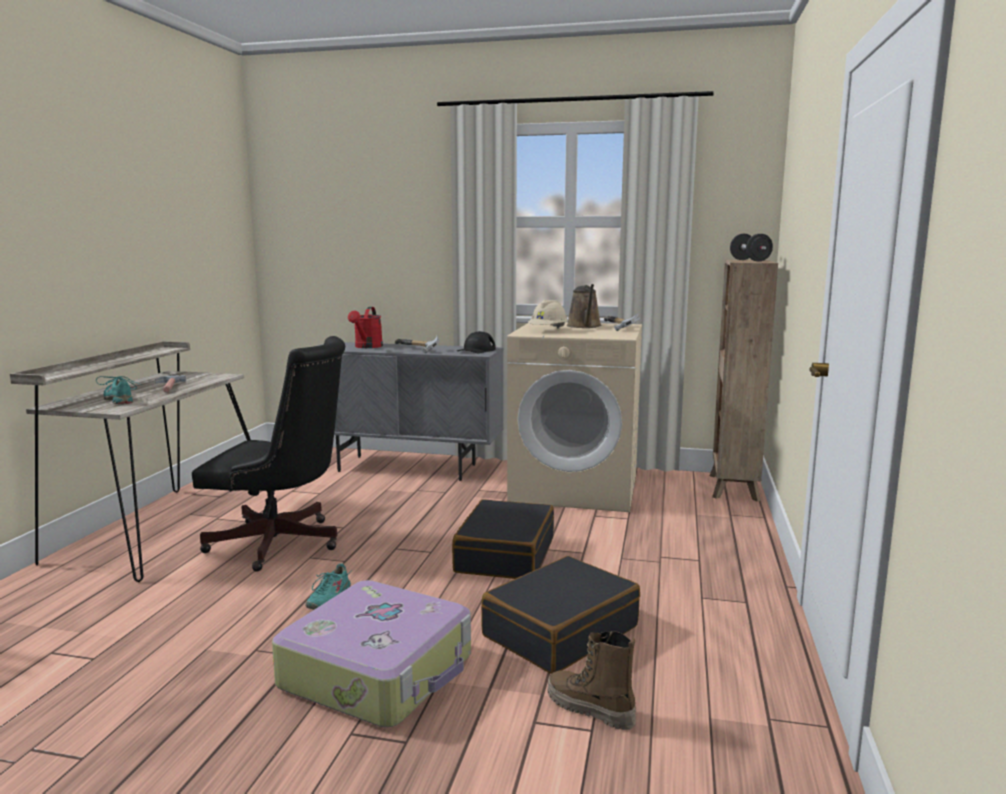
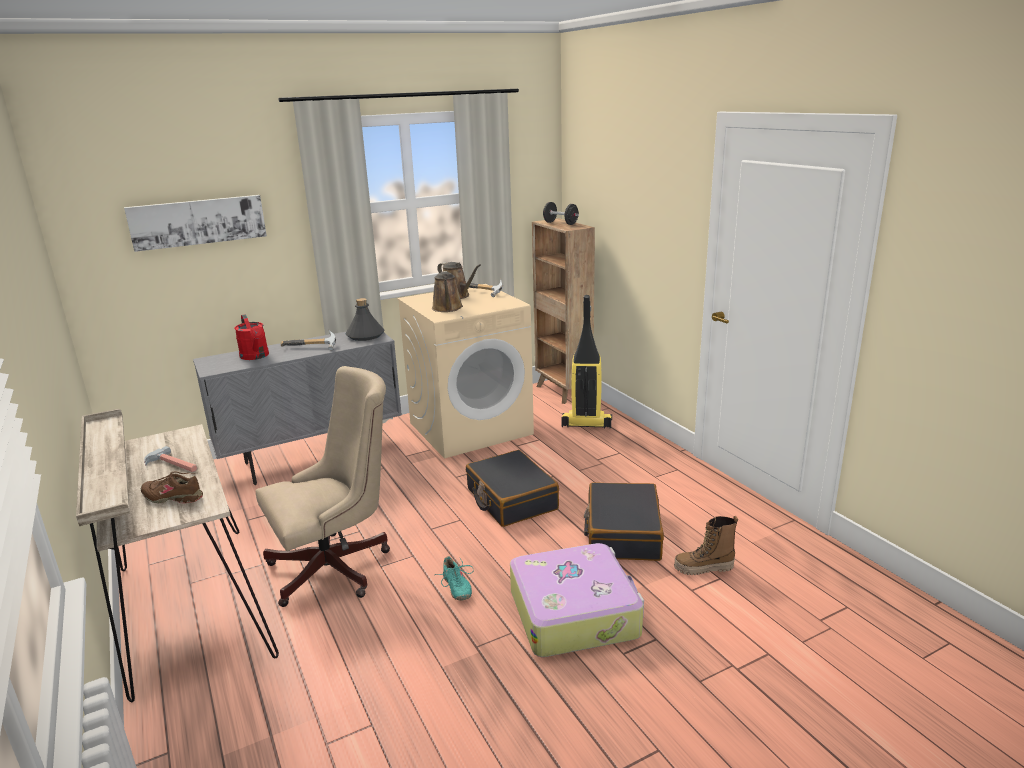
camera: 40 degrees left, 10 degrees up
turquoise shoe [96,376,142,404] -> brown shoe [141,471,203,503]
black office chair [192,336,345,571] -> beige office chair [256,366,390,607]
black cap [457,331,496,353] -> grey bottle [345,298,384,341]
beige hard hat [528,300,568,328] -> brown watering can [432,271,463,312]
none -> picture [124,195,267,252]
none -> vacuum cleaner [562,295,612,429]

